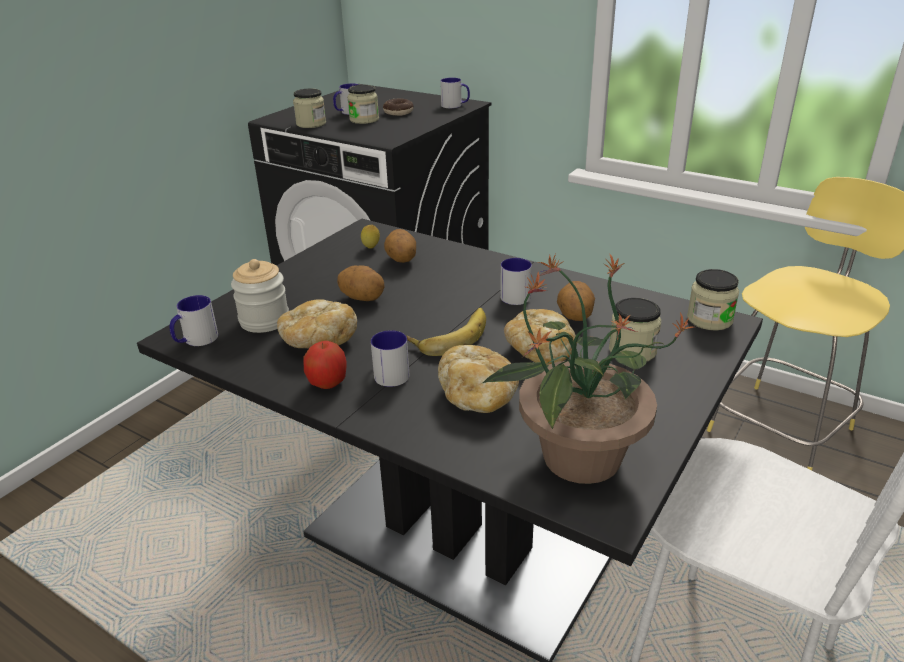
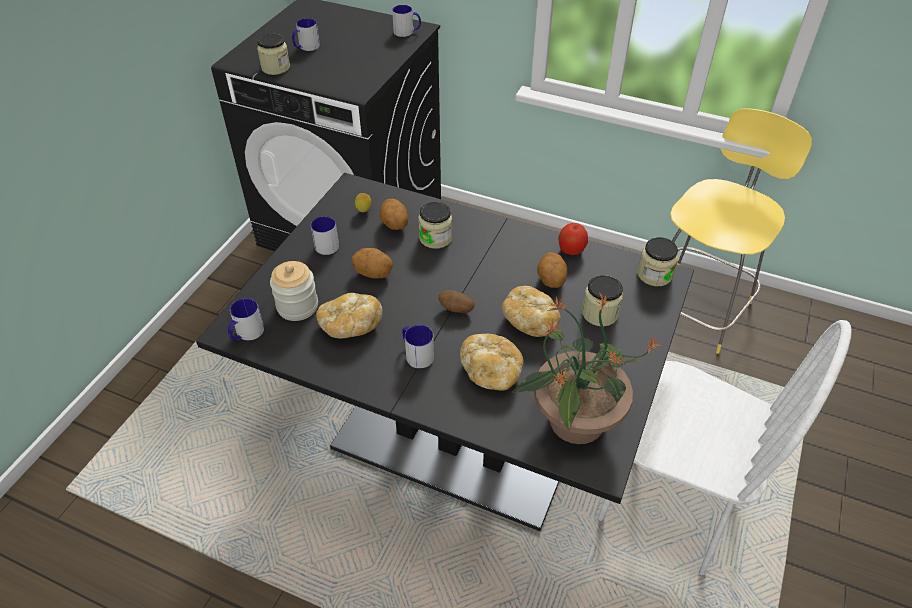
camera: 10 degrees left, 15 degrees up
apple [303,341,347,389] -> apple moved to [558,223,588,255]
jar [347,85,379,124] -> jar moved to [418,202,452,249]
donut [383,99,413,116] -> none
banana [406,308,486,356] -> potato [438,290,475,313]
mug [500,258,532,305] -> mug moved to [311,216,339,255]

